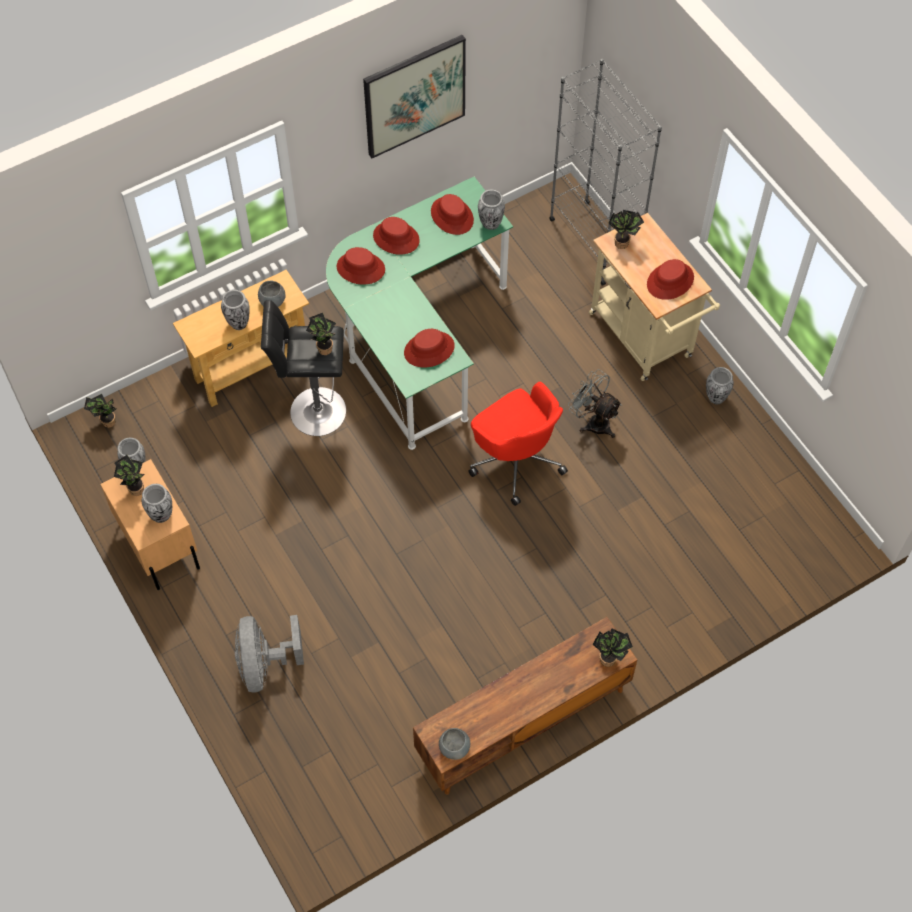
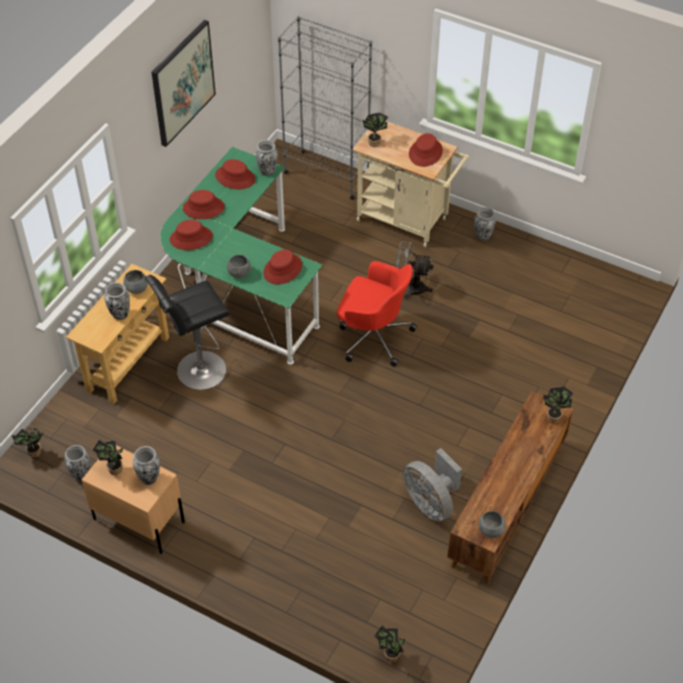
camera: 30 degrees left, 10 degrees down
grey fan [235,615,304,692] -> grey fan moved to [403,448,462,522]
potted plant [306,313,336,355] -> potted plant moved to [375,625,405,662]
none -> grey bowl [227,255,251,278]

